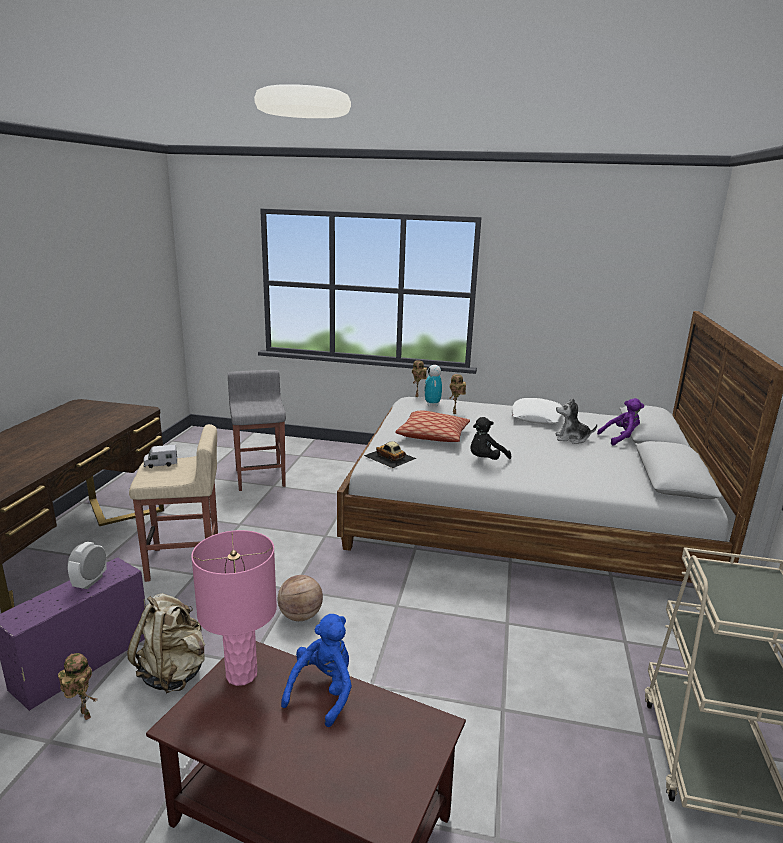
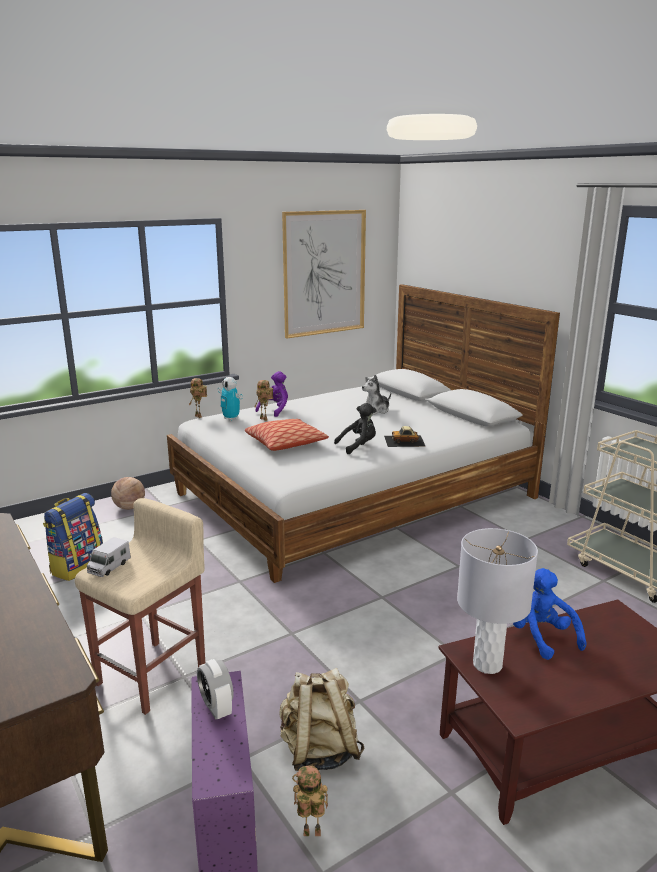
camera: 45 degrees left, 0 degrees up
pink table lamp [191,530,277,686] -> grey table lamp [457,528,538,674]
grey stool [228,370,286,491] -> backpack [43,493,103,581]
basketball [278,575,323,621] -> basketball moved to [111,477,145,510]
toy car [364,441,416,468] -> toy car moved to [384,426,426,447]
black plush toy [470,417,511,460] -> black plush toy turned 120 degrees counterclockwise [334,403,377,454]
white pillow [512,398,562,424] -> none
purple plush toy [597,398,644,446] -> purple plush toy moved to [255,371,288,417]
none -> picture [282,210,366,339]

